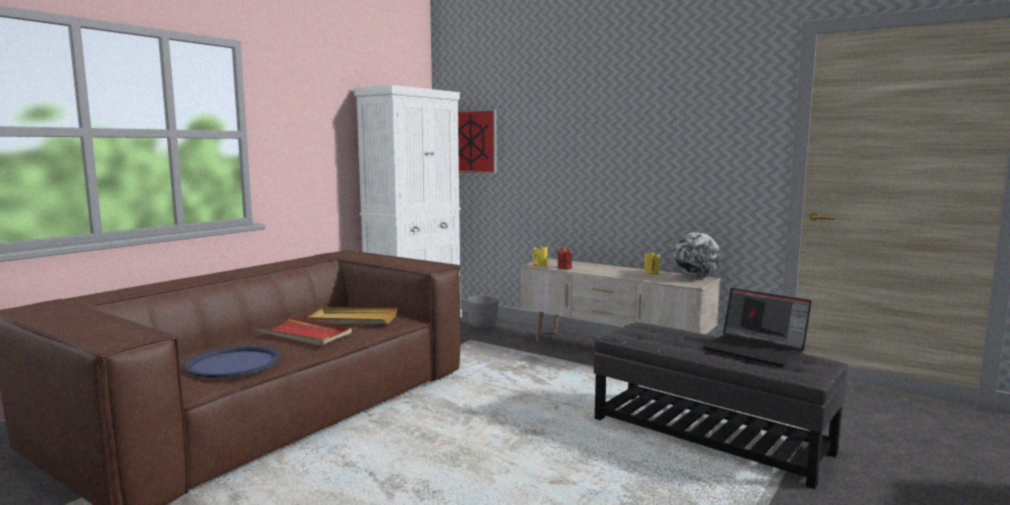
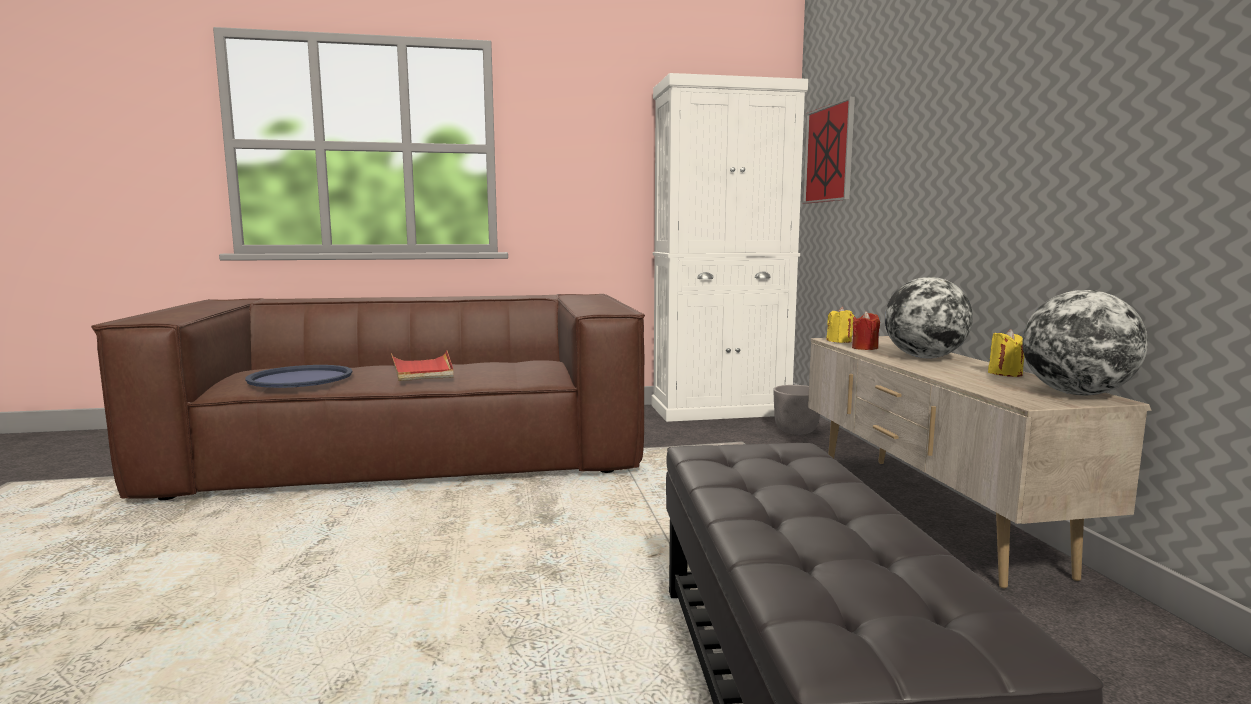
camera: 45 degrees right, 0 degrees up
beige tray [307,308,397,324] -> none
laptop [702,288,812,367] -> none
none -> globe [885,277,973,358]

